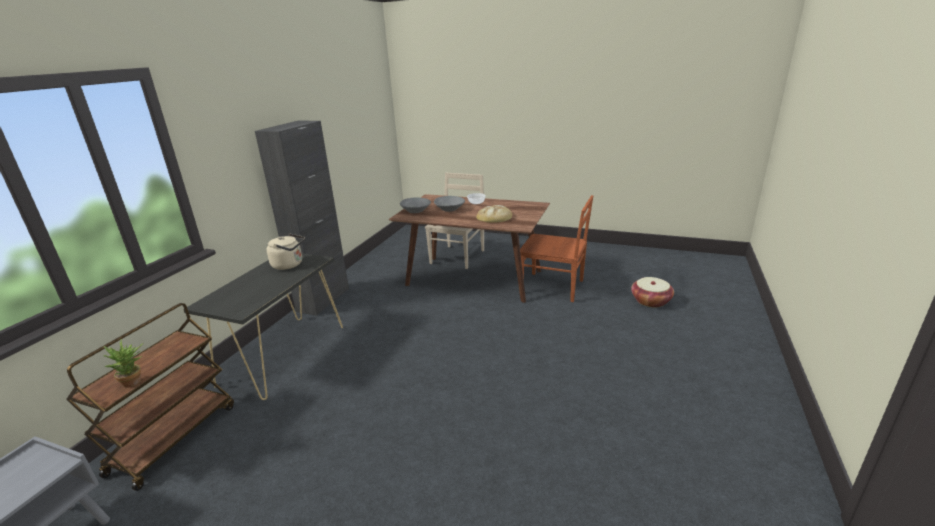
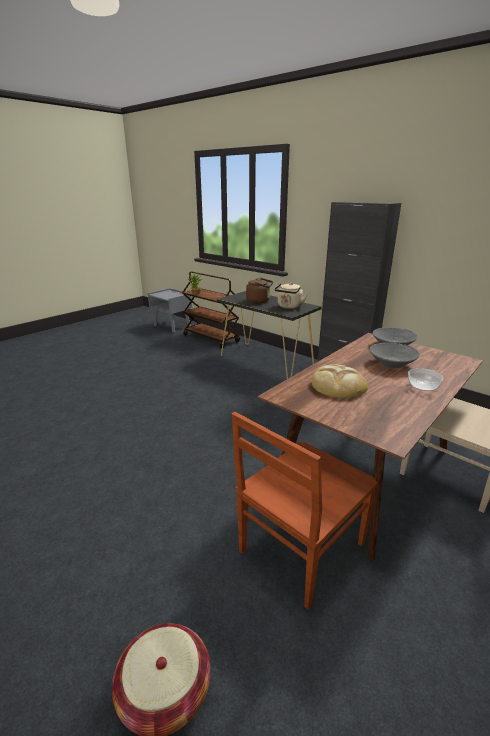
camera: 110 degrees right, 0 degrees up
none -> brown kettle [246,278,273,303]

